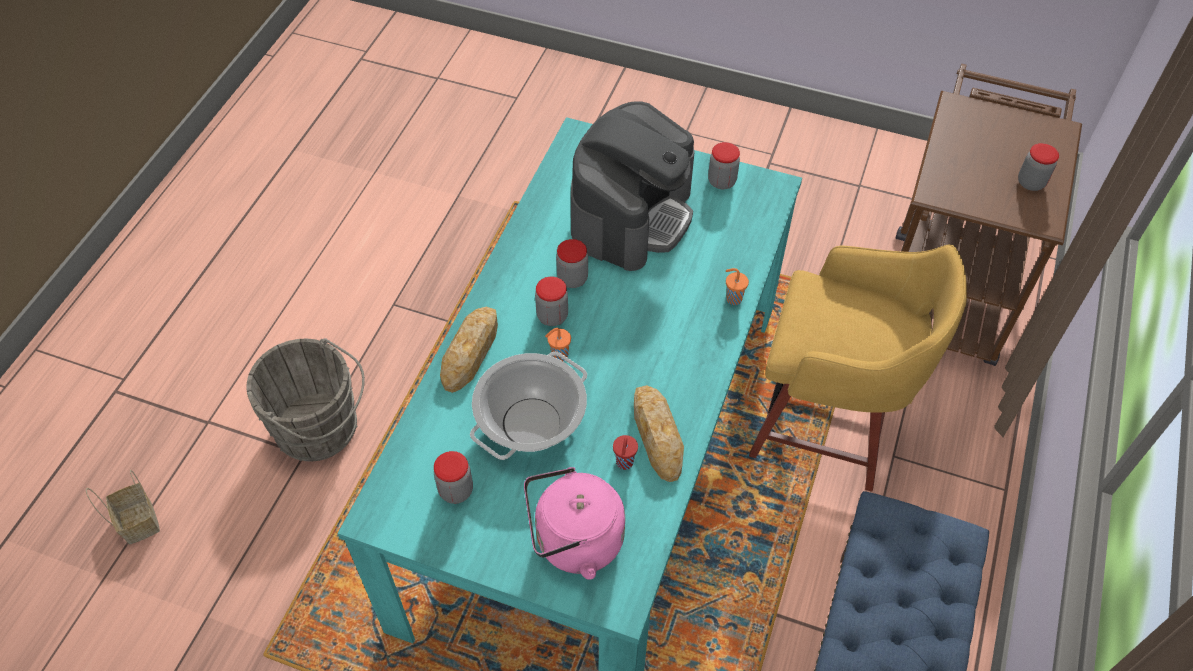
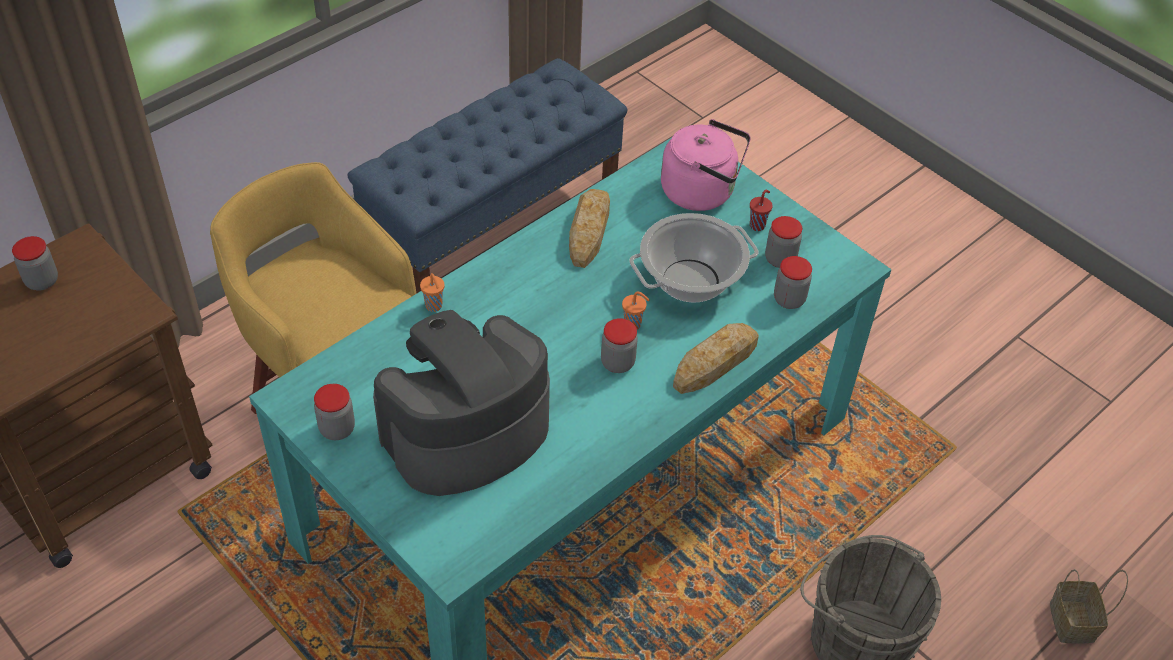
camera: 155 degrees left, 5 degrees down
jar [556,239,588,288] -> jar moved to [774,256,812,309]
red cup [613,435,638,470] -> red cup moved to [750,190,773,231]

